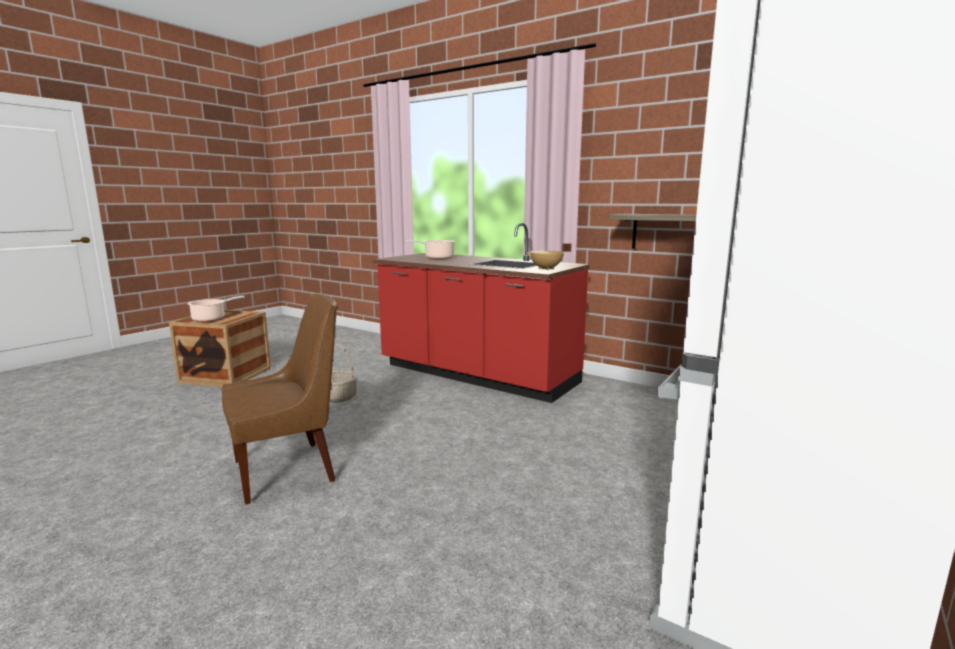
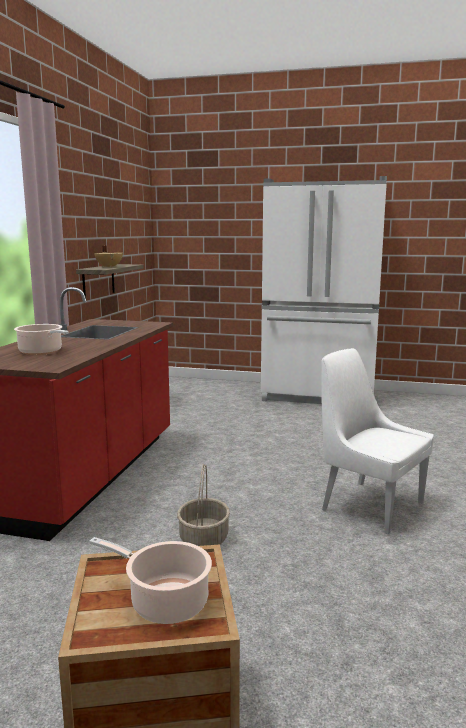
camera: 110 degrees left, 0 degrees up
brown chair [222,294,337,505] -> white chair [321,348,434,534]
beige cooking pot [526,243,572,270] -> beige cooking pot moved to [94,245,123,268]

